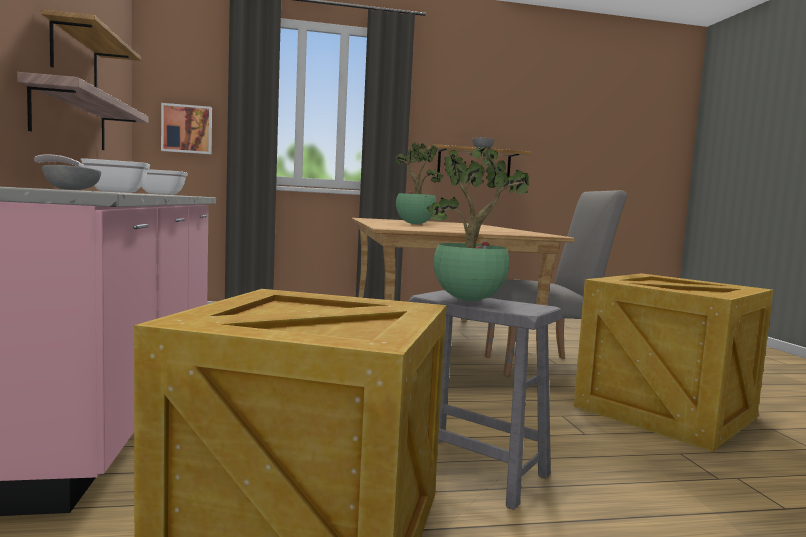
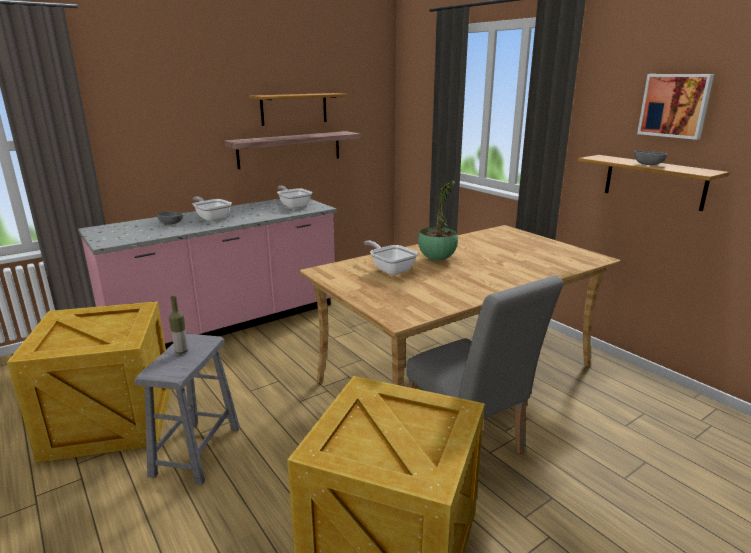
camera: 65 degrees right, 15 degrees up
picture [161,103,212,154] -> picture moved to [637,74,714,140]
potted plant [427,146,529,301] -> bottle [169,296,188,354]
none -> frying pan [364,240,418,275]

